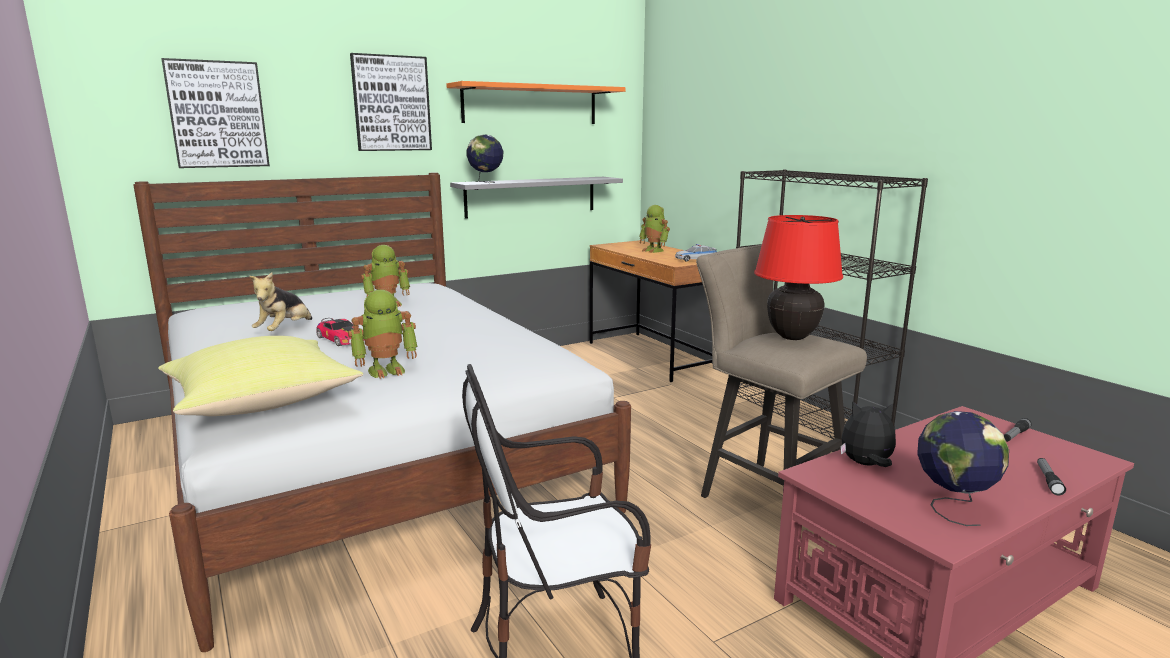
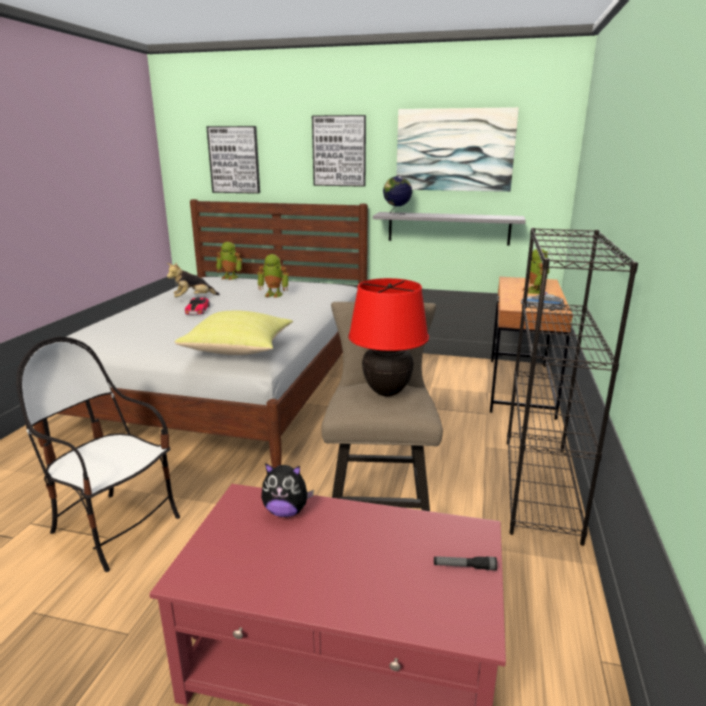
camera: 45 degrees right, 5 degrees up
yellow pillow [158,336,363,416] -> yellow pillow moved to [175,311,293,355]
toy robot [348,290,417,379] -> toy robot moved to [216,242,243,280]
orange shelf [446,81,626,124] -> picture [397,107,519,192]
plush toy [840,401,896,467] -> plush toy turned 135 degrees clockwise [261,463,314,517]
globe [917,411,1009,526] -> none
flashlight [1037,458,1066,496] -> none

